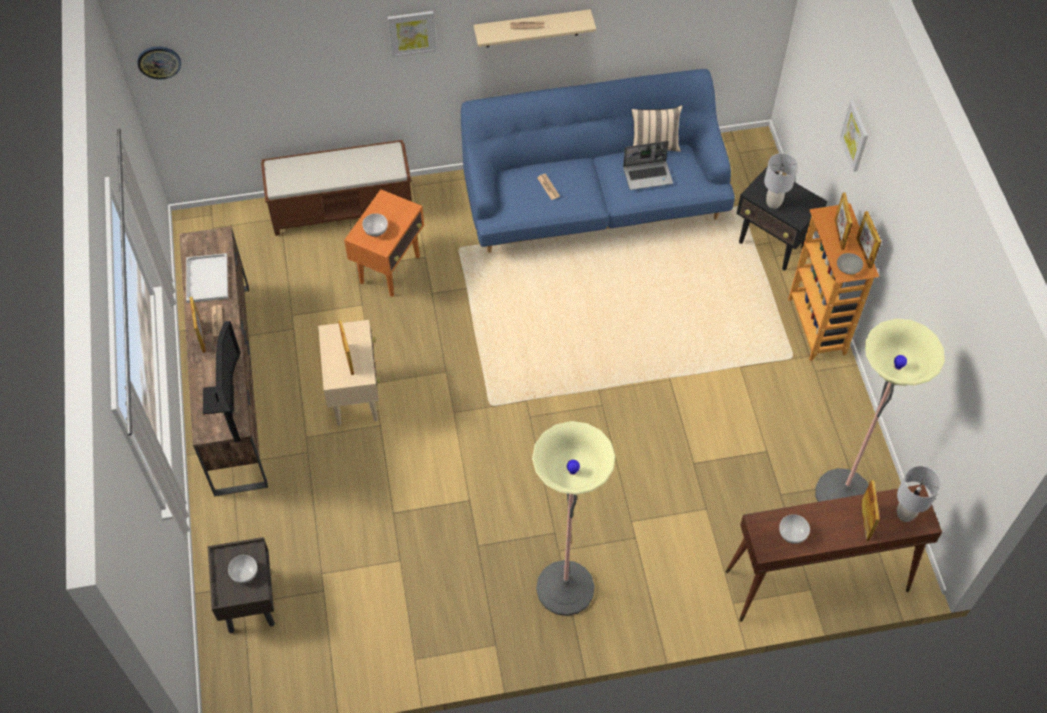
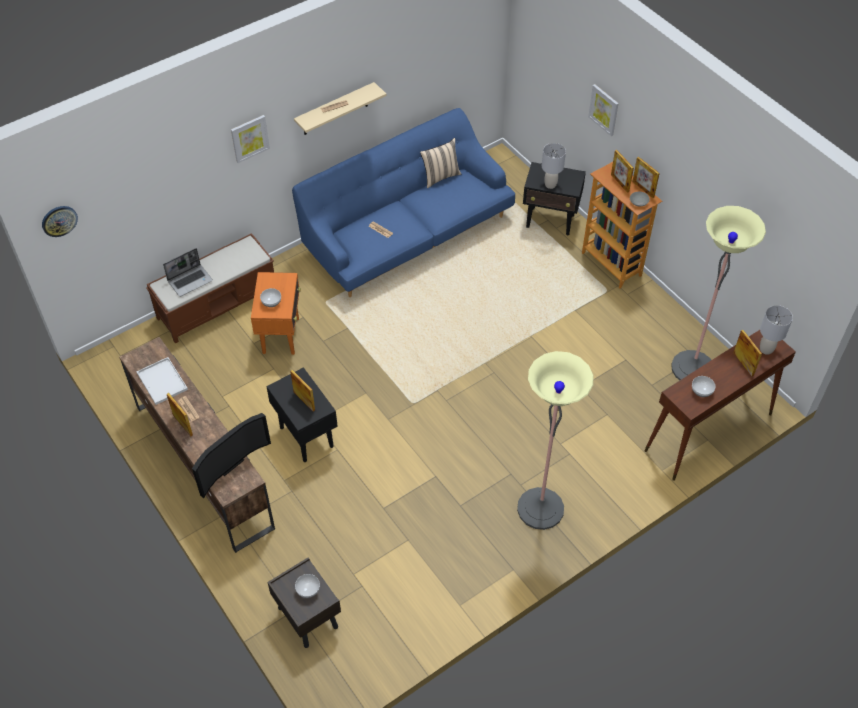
camera: 25 degrees left, 5 degrees down
television [203,321,241,442] -> television turned 75 degrees clockwise [192,413,271,499]
beige side table [318,320,380,426] -> black side table [266,367,338,462]
laptop [623,141,673,190] -> laptop moved to [163,248,213,297]

